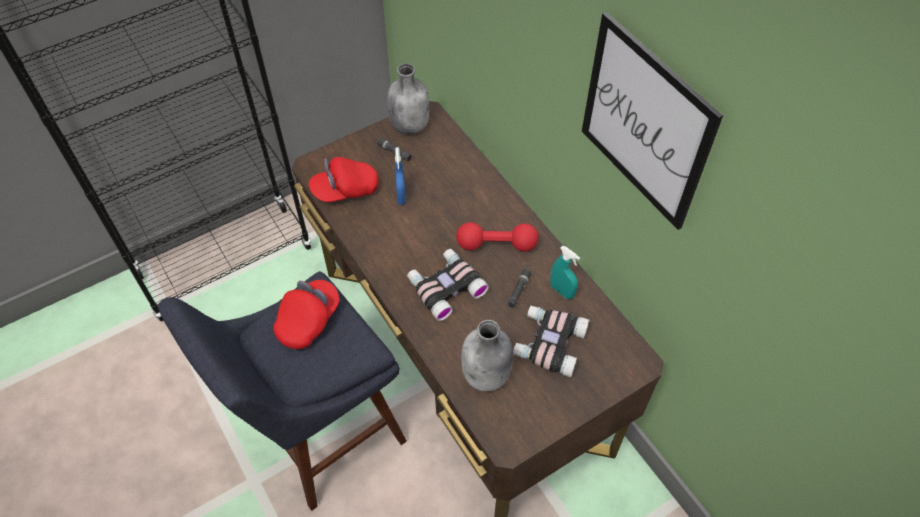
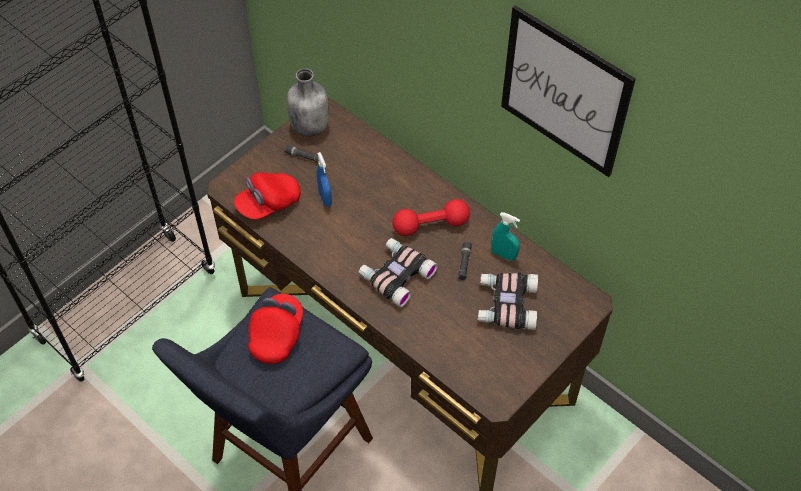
camera: 15 degrees left, 0 degrees up
grey bottle [461,320,513,392] -> none

